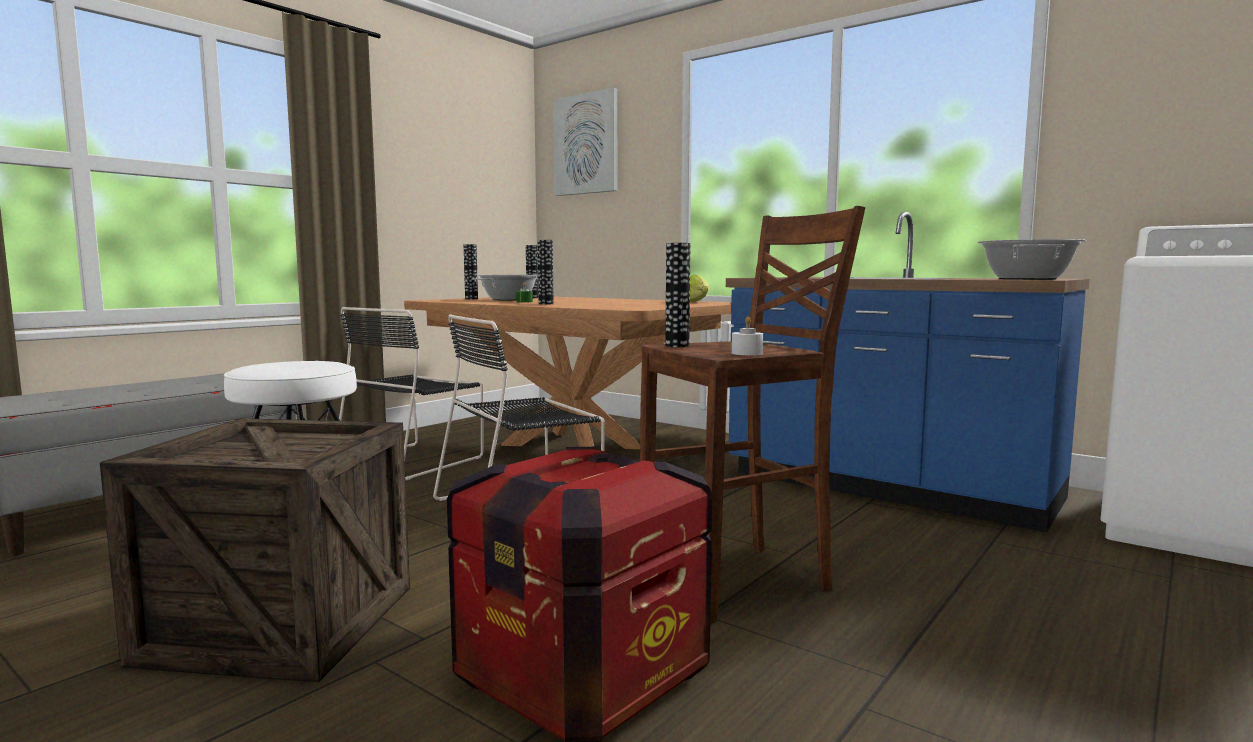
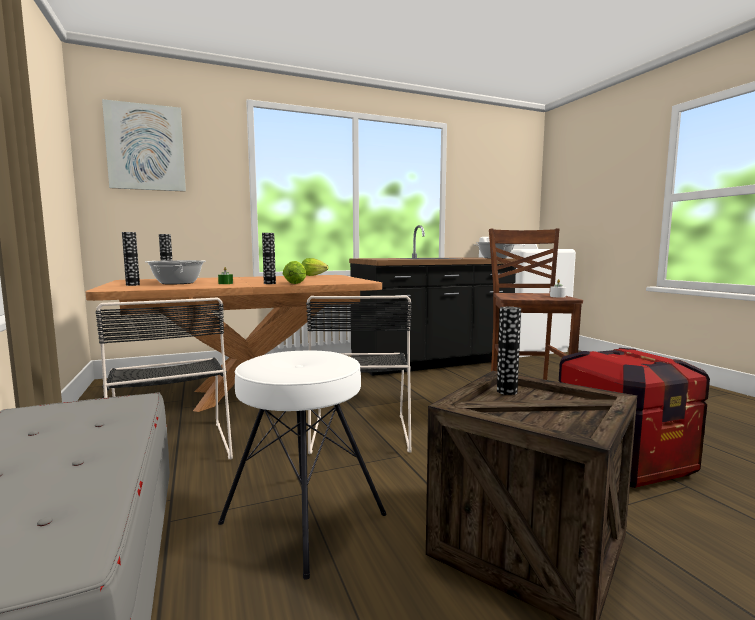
camera: 60 degrees left, 0 degrees up
vase [665,243,690,347] -> vase moved to [497,307,521,395]
blue counter [726,212,1090,532] -> black counter [349,225,517,376]
none -> lettuce [283,261,306,284]

